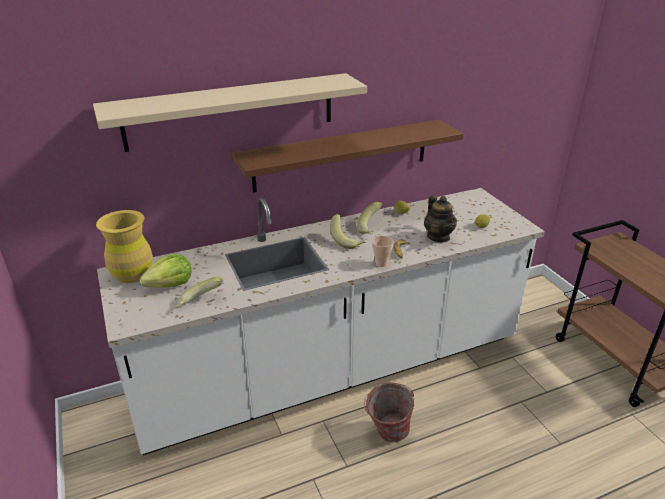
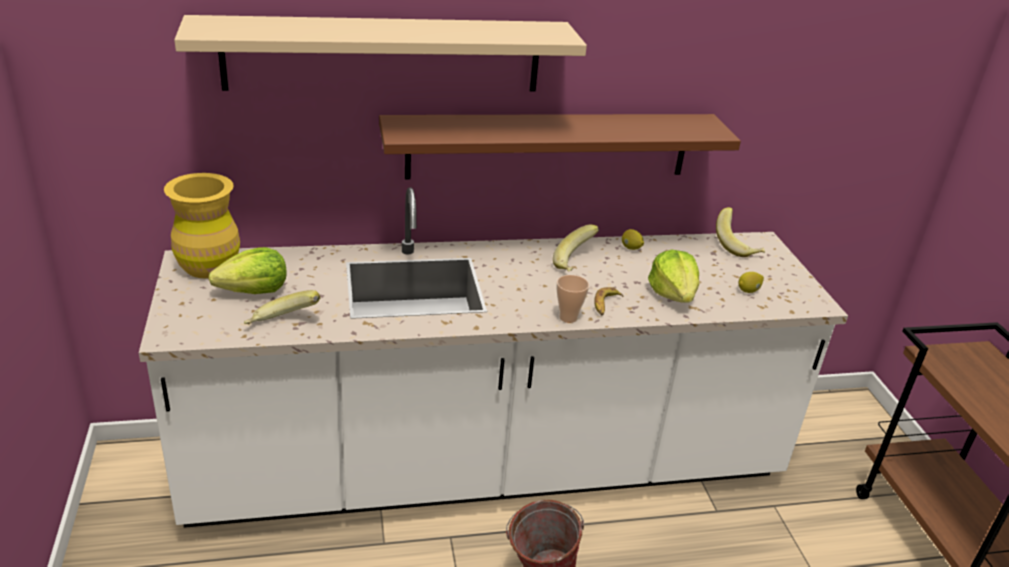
camera: 10 degrees right, 0 degrees up
banana [330,214,366,249] -> banana moved to [716,207,765,257]
teapot [424,196,457,242] -> lettuce [648,249,699,303]

